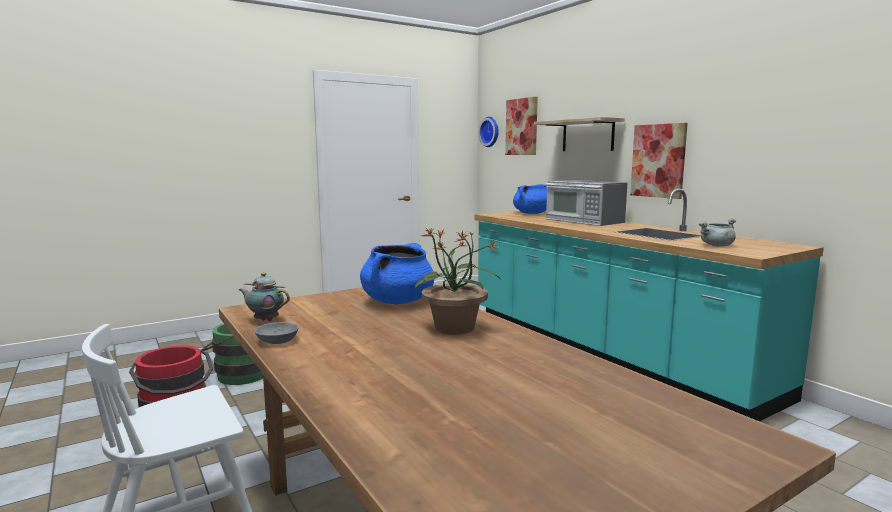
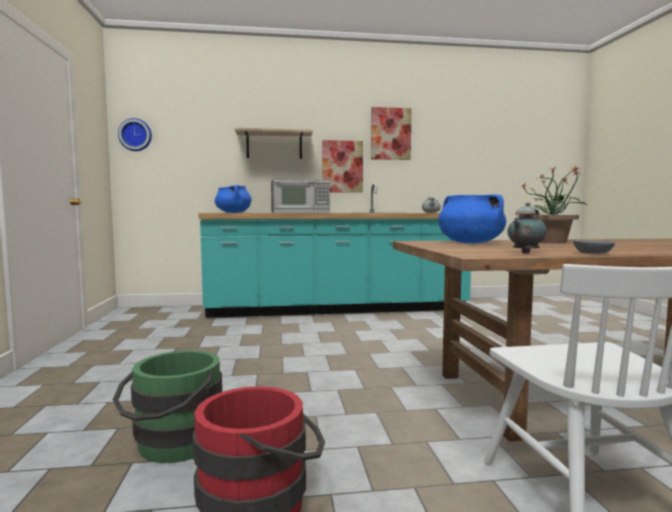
camera: 65 degrees left, 5 degrees down
picture [505,97,538,155] -> picture moved to [371,107,412,160]

